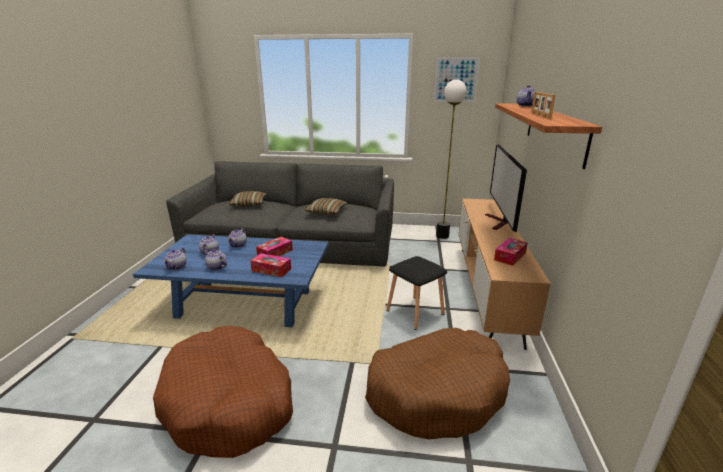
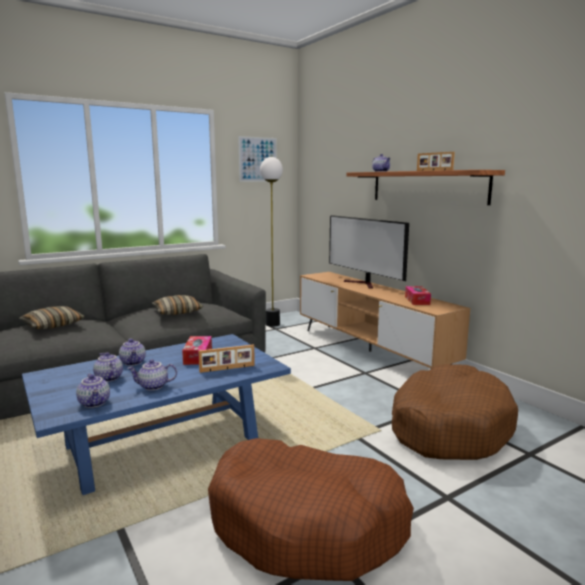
camera: 40 degrees left, 10 degrees down
tissue box [250,253,291,277] -> picture frame [198,344,255,373]
black stool [386,256,447,330] -> none

